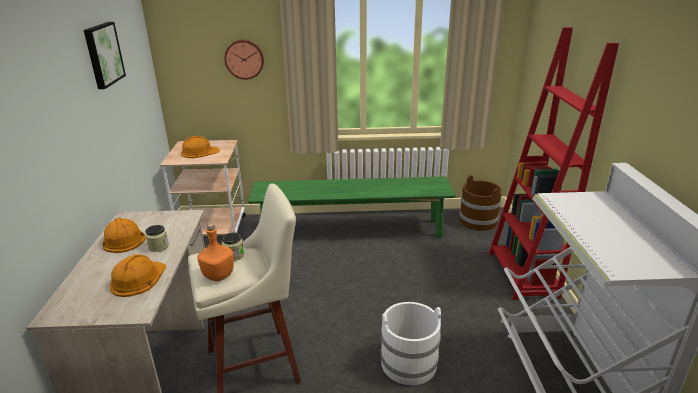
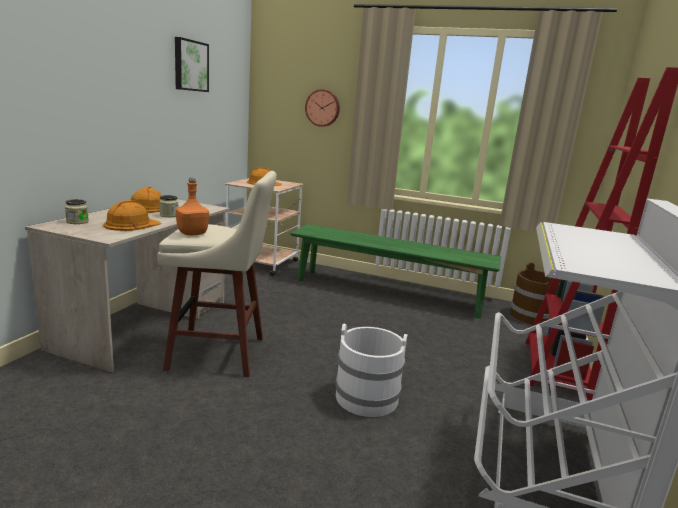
camera: 20 degrees right, 10 degrees down
jar [222,233,244,261] -> jar moved to [65,199,89,224]

